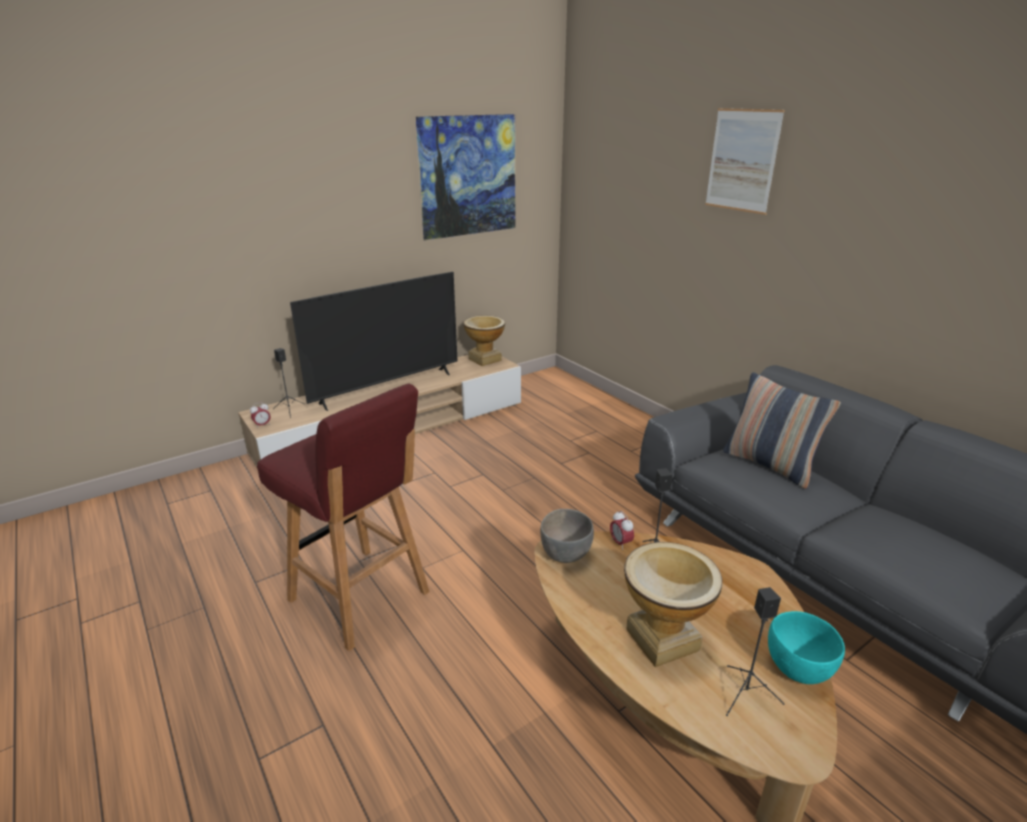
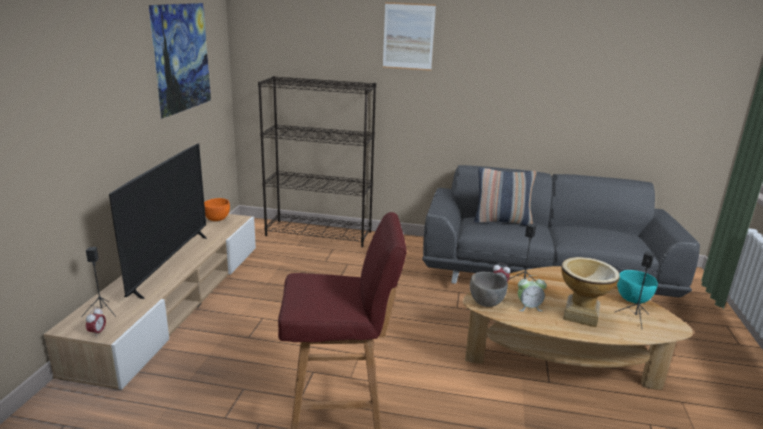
camera: 45 degrees left, 5 degrees down
vase [463,315,505,366] -> orange bowl [204,198,230,221]
none -> black bookcase [258,76,376,247]
none -> alarm clock [518,275,547,311]

